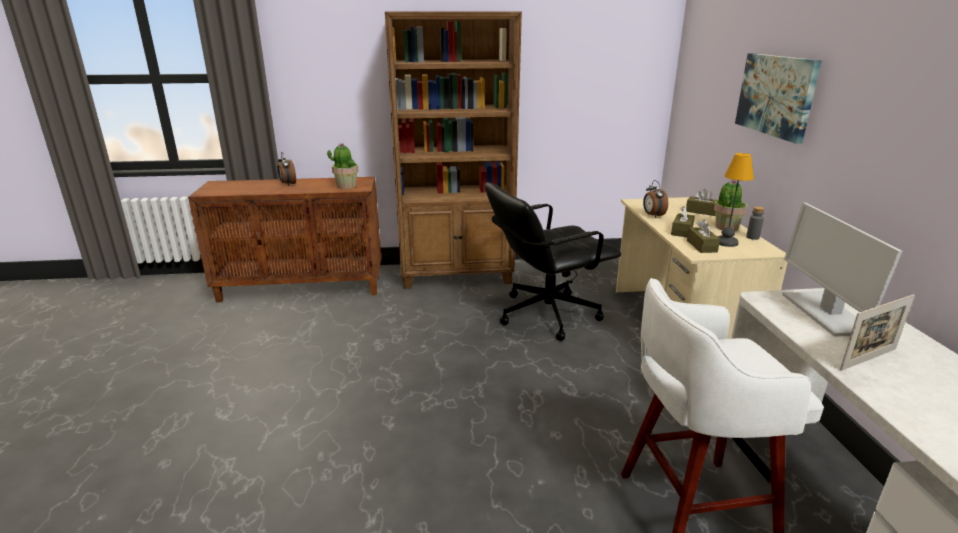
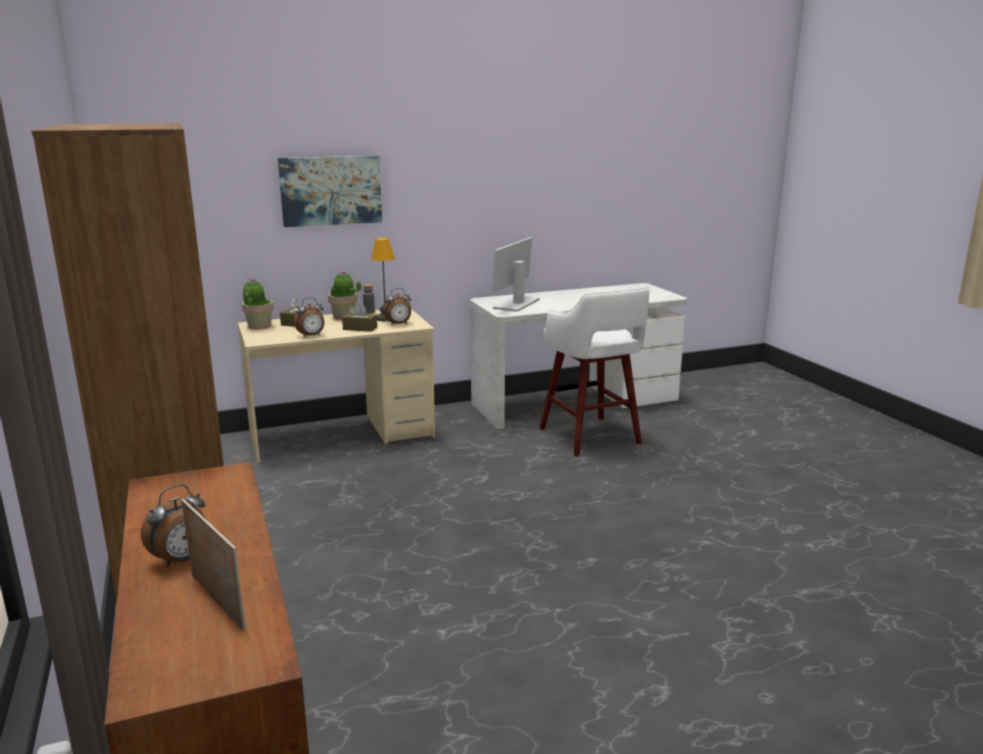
camera: 105 degrees left, 5 degrees down
potted plant [327,143,359,189] -> potted plant moved to [242,278,274,330]
black office chair [485,182,621,341] -> none
brown tissue box [687,219,720,253] -> alarm clock [383,288,411,325]
monitor [782,203,902,337] -> monitor turned 135 degrees clockwise [491,237,539,312]
picture frame [840,294,915,371] -> picture frame moved to [181,499,246,631]

